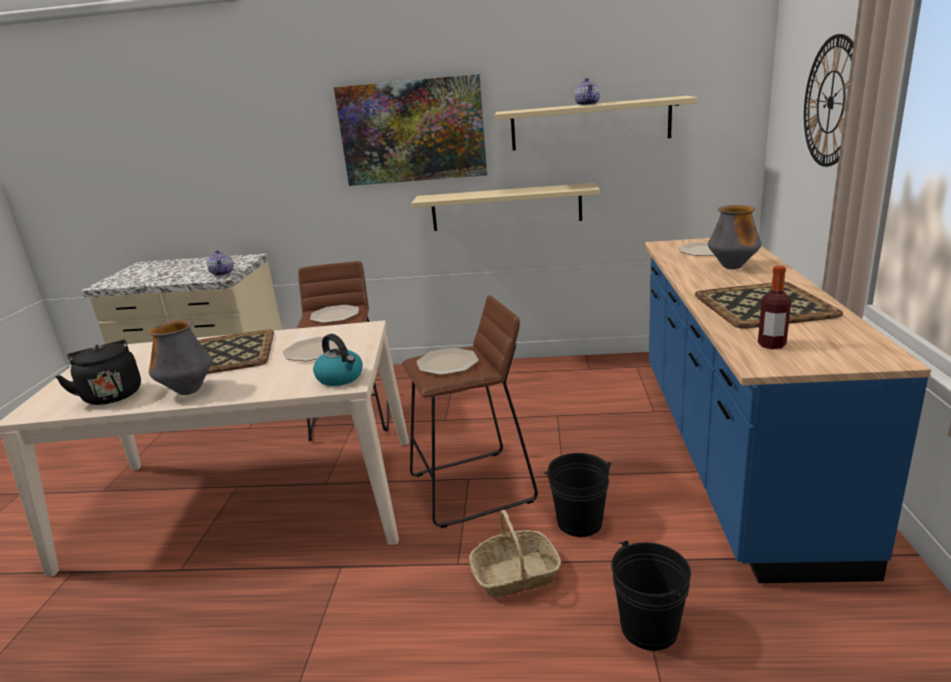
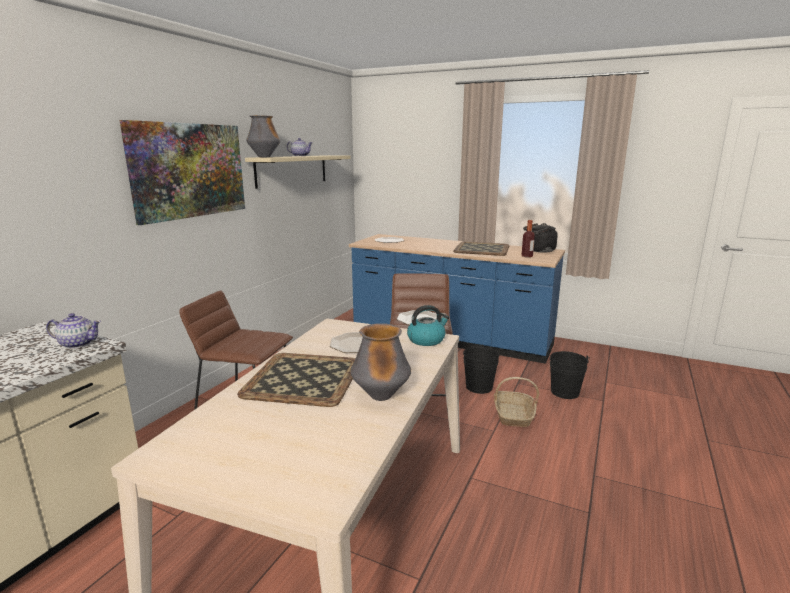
camera: 70 degrees left, 5 degrees down
black kettle [55,339,141,405] -> black kettle moved to [523,223,558,253]
plate [310,305,359,323] -> none
beige shelf [411,183,600,231] -> none
vase [708,205,762,269] -> vase moved to [246,115,280,157]
wall clock [804,34,854,167] -> none

